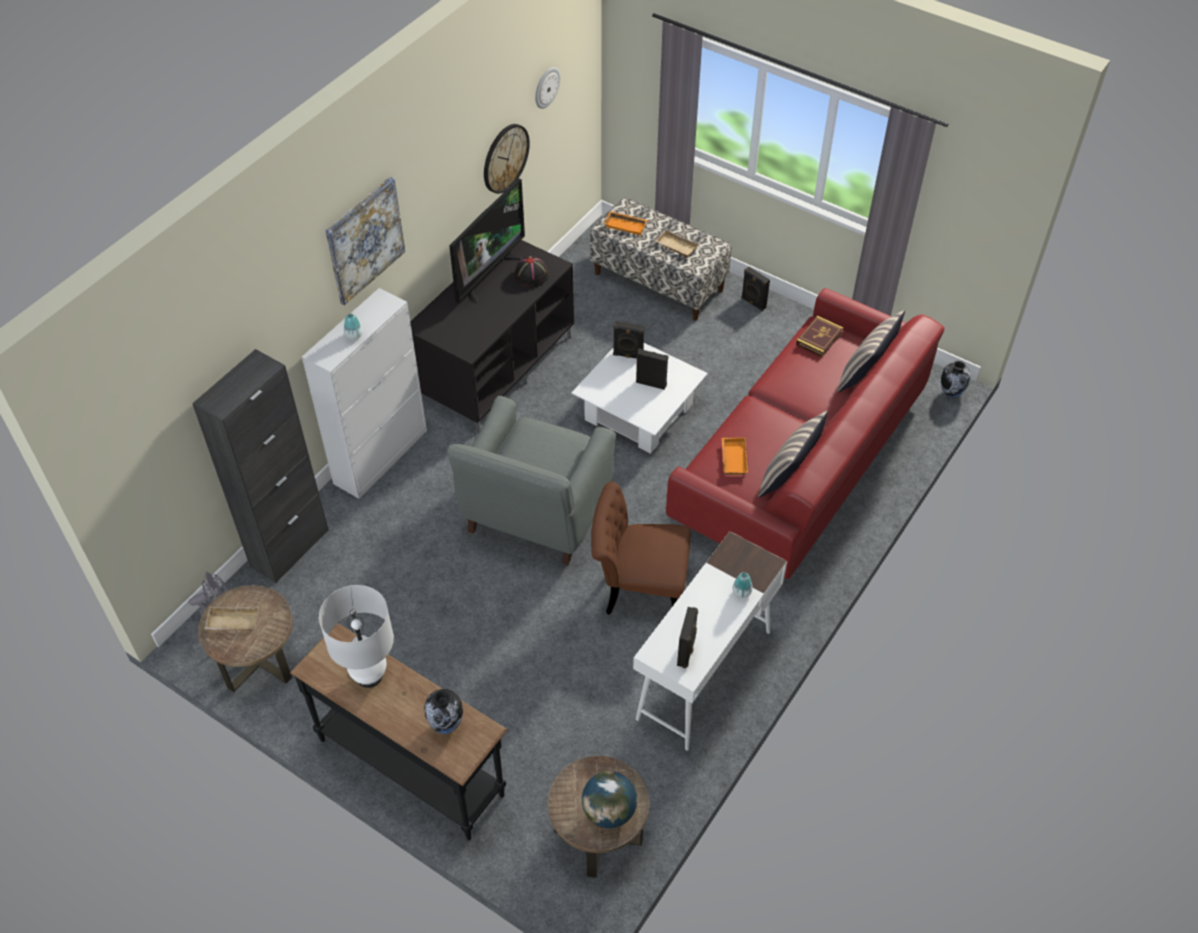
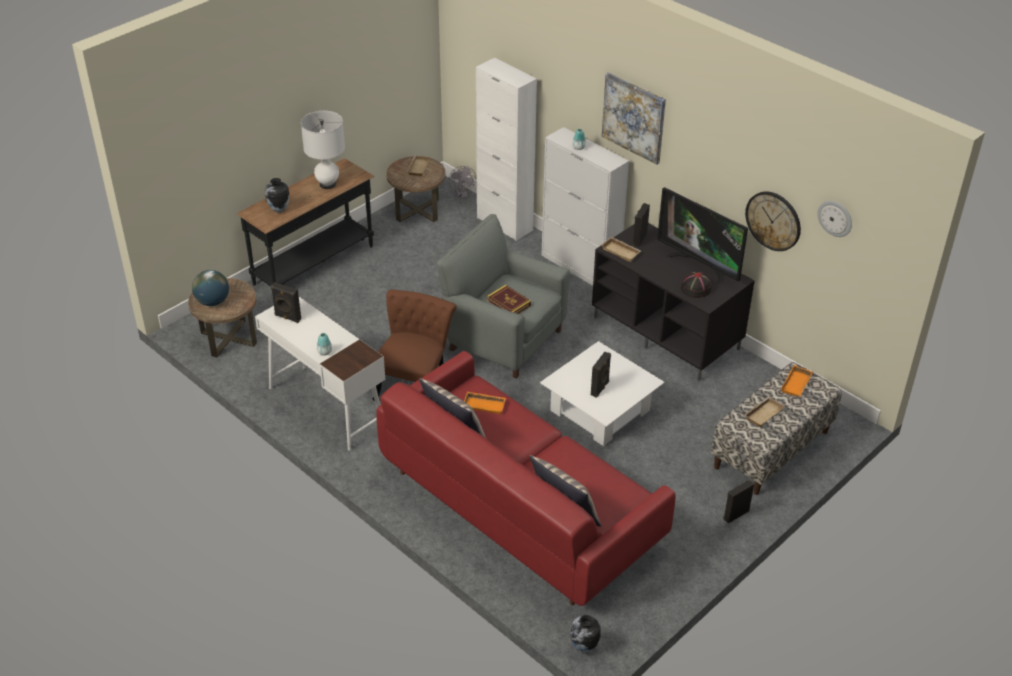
camera: 100 degrees right, 10 degrees down
black cabinet [192,349,329,583] -> white cabinet [476,58,537,241]
black speaker [613,321,644,359] -> black speaker moved to [632,203,650,247]
book [796,316,843,357] -> book moved to [487,285,531,314]
none -> beige tray [601,237,641,262]

